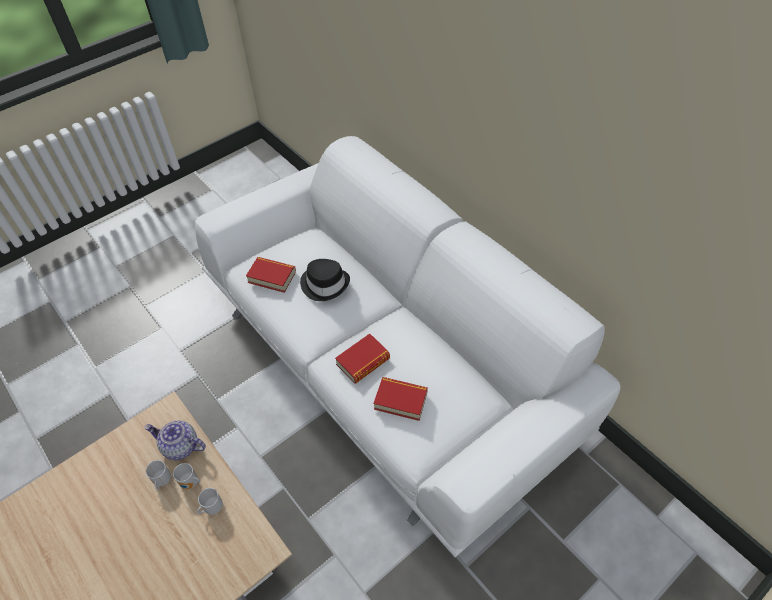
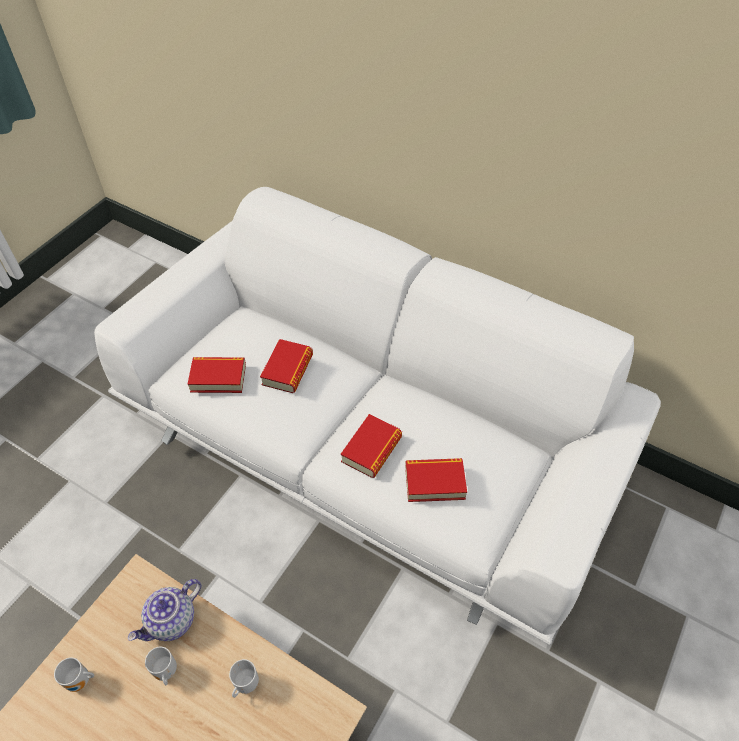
camera: 20 degrees left, 0 degrees up
teapot [144,421,206,460] -> teapot turned 45 degrees counterclockwise [127,579,201,641]
mug [173,463,200,489] -> mug moved to [54,657,94,692]
black hat [300,259,350,301] -> book [260,339,313,393]

